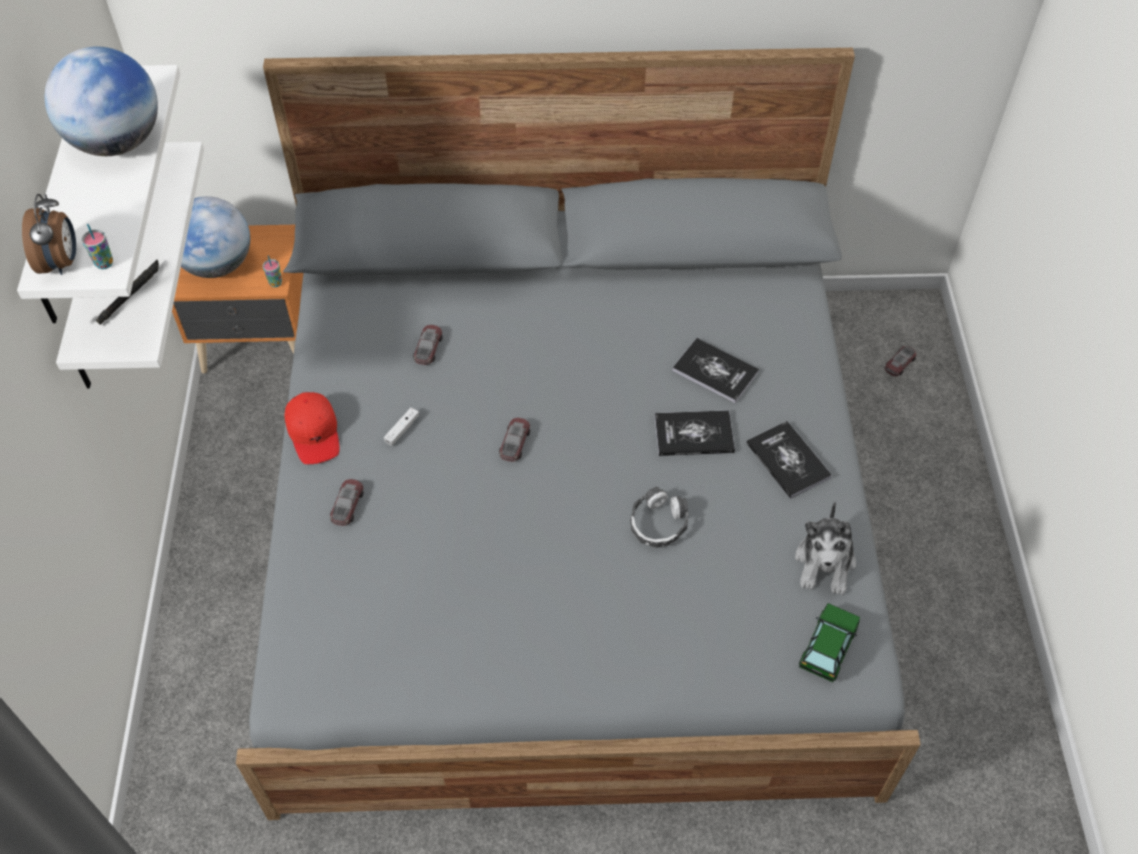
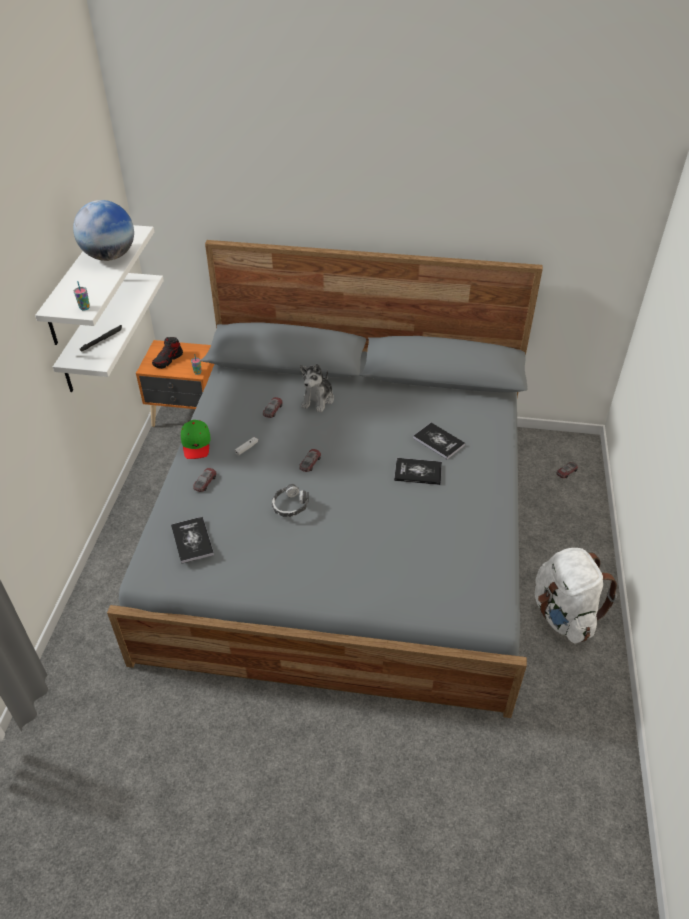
camera: 10 degrees right, 10 degrees down
alarm clock [22,194,76,275] -> none
globe [181,196,250,278] -> shoe [152,337,183,369]
red cap [285,392,340,464] -> green cap [181,420,210,459]
headphones [630,486,688,548] -> headphones moved to [272,484,309,517]
book [746,421,832,499] -> book moved to [171,516,214,563]
plush toy [795,501,856,595] -> plush toy moved to [300,364,334,413]
toy car [799,603,860,682] -> none
none -> white backpack [535,548,617,644]

